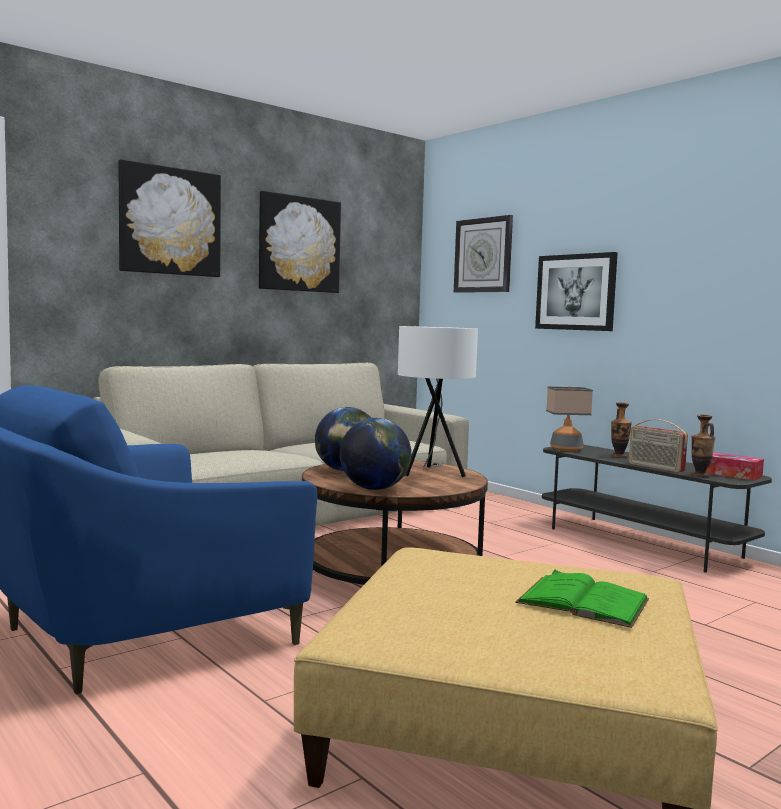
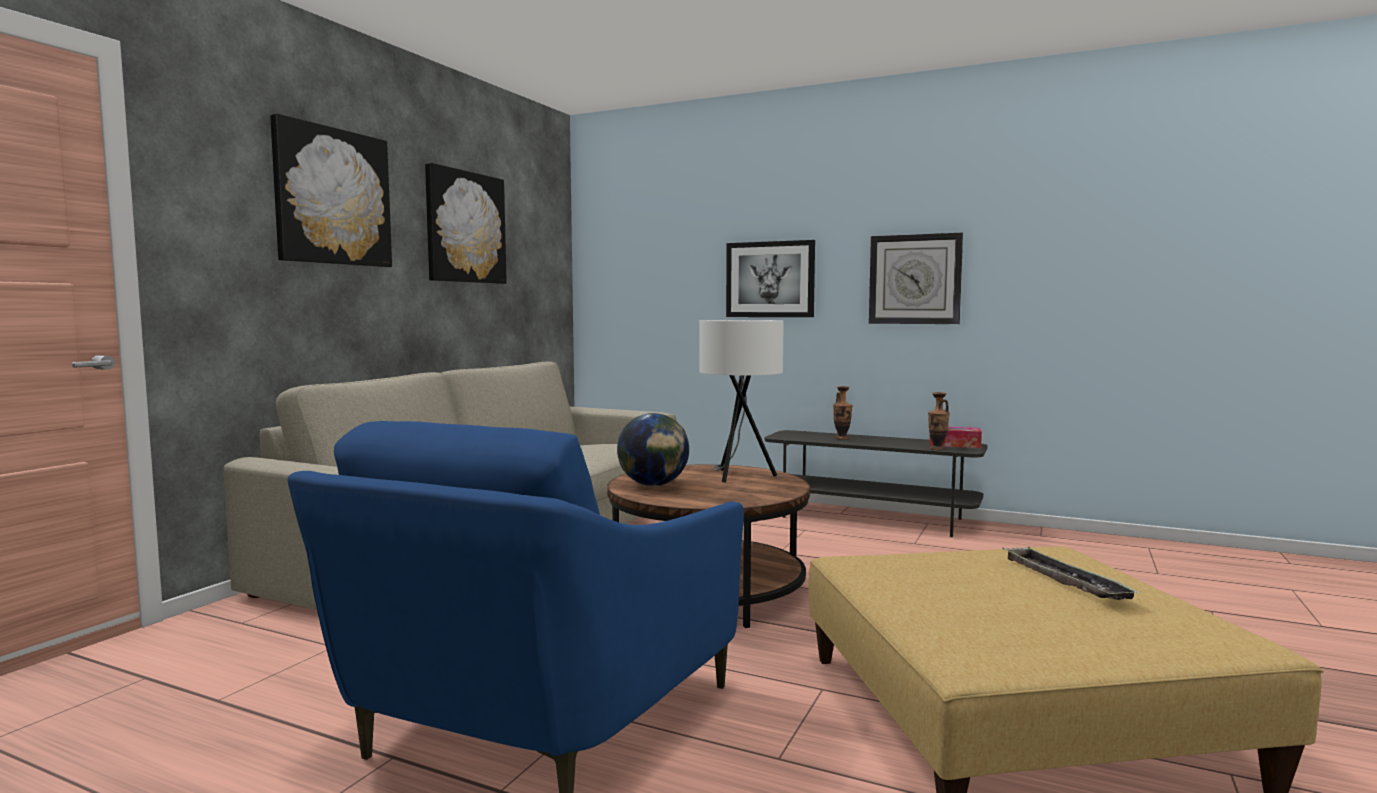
camera: 25 degrees left, 0 degrees up
globe [340,418,411,490] -> none
wall clock [454,215,513,293] -> wall clock moved to [869,233,963,324]
green book [515,569,649,628] -> tray [1002,546,1140,600]
table lamp [546,386,593,452] -> none
radio [629,419,688,472] -> none

